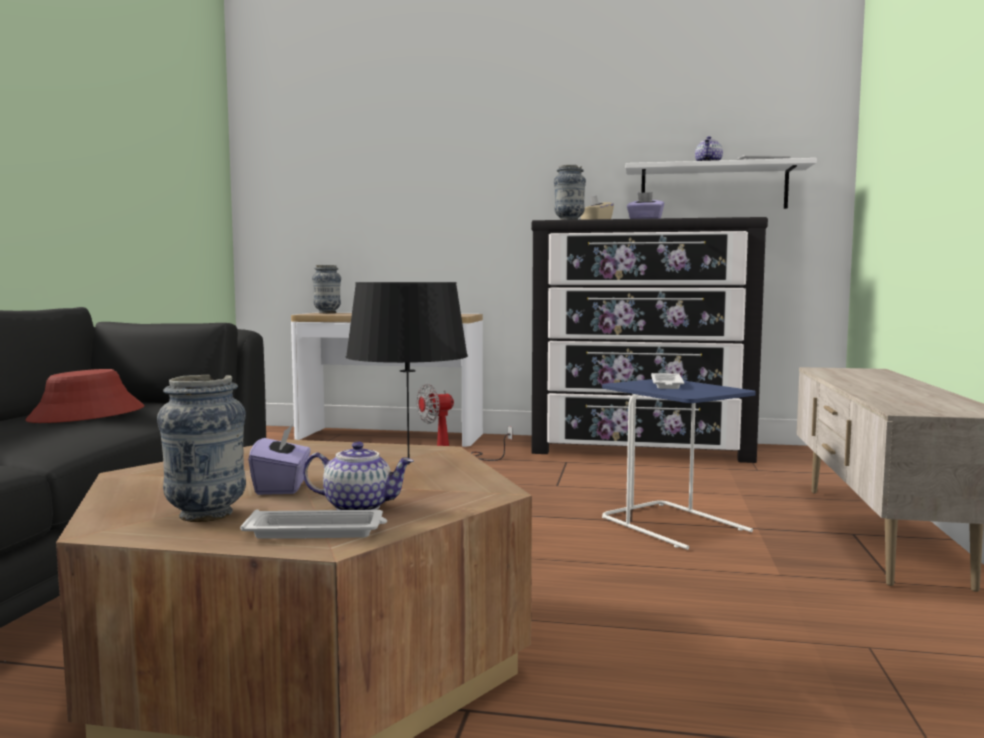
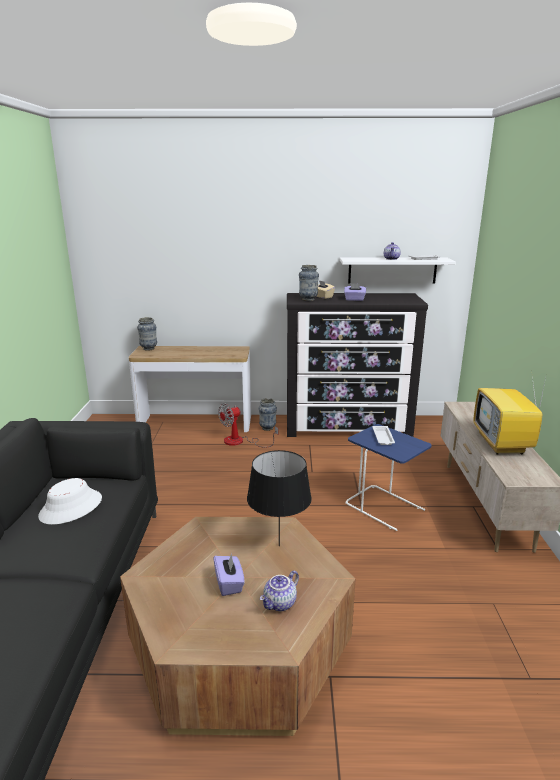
camera: 10 degrees left, 15 degrees up
red hat [25,369,145,423] -> white hat [38,478,102,525]
vase [157,375,246,522] -> vase moved to [259,398,277,431]
white tray [240,509,387,539] -> none
teapot [303,441,414,510] -> teapot turned 135 degrees clockwise [260,571,299,611]
none -> television [473,369,546,455]

